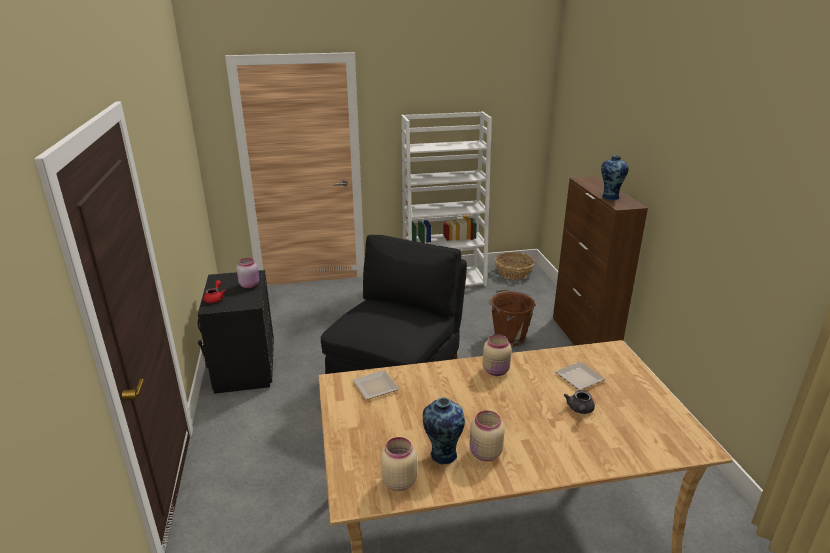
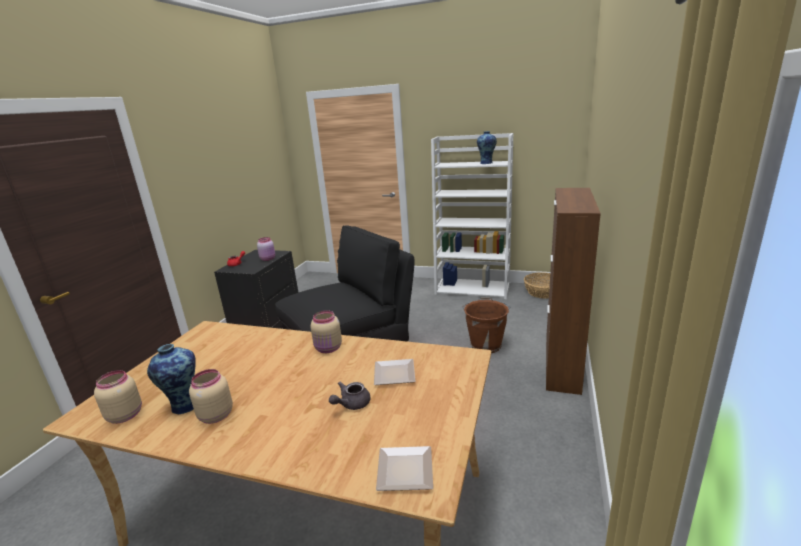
camera: 30 degrees right, 5 degrees down
plate [353,370,399,400] -> plate moved to [376,446,433,491]
vase [601,155,629,200] -> vase moved to [477,131,497,164]

